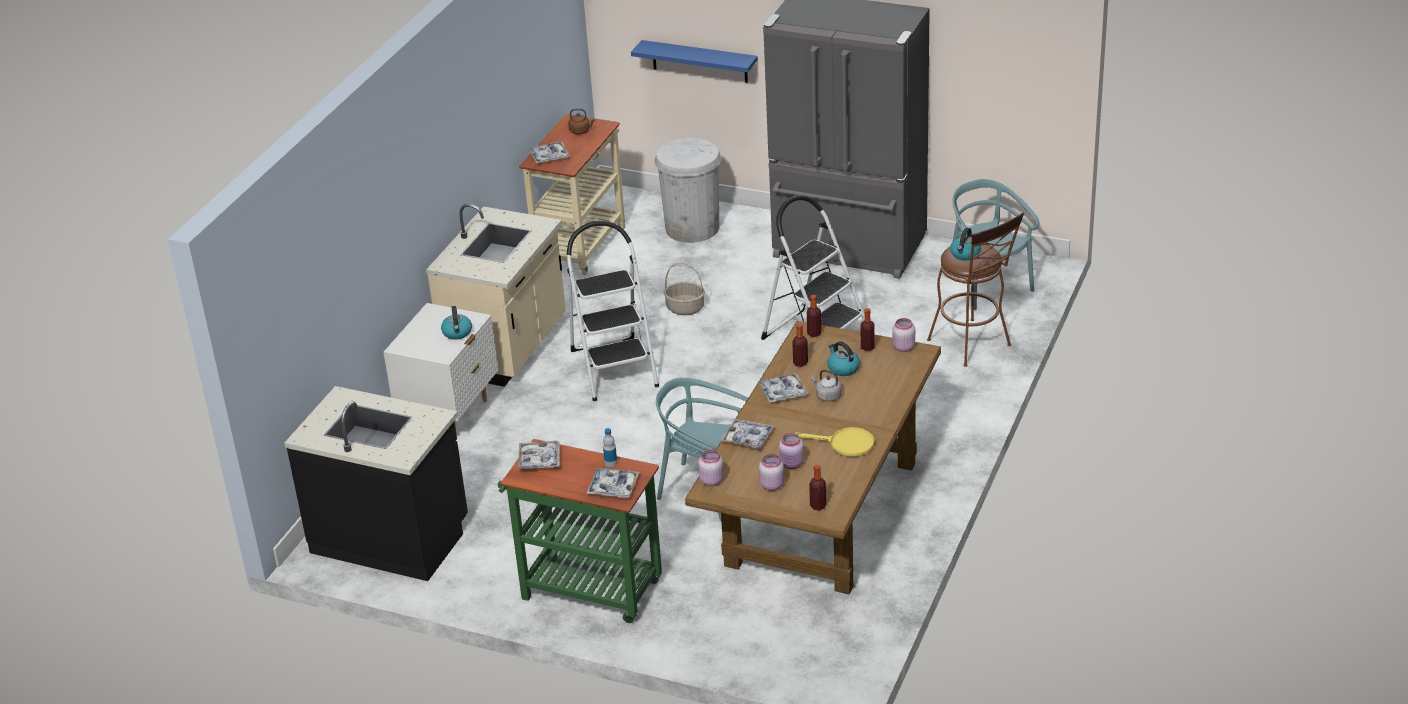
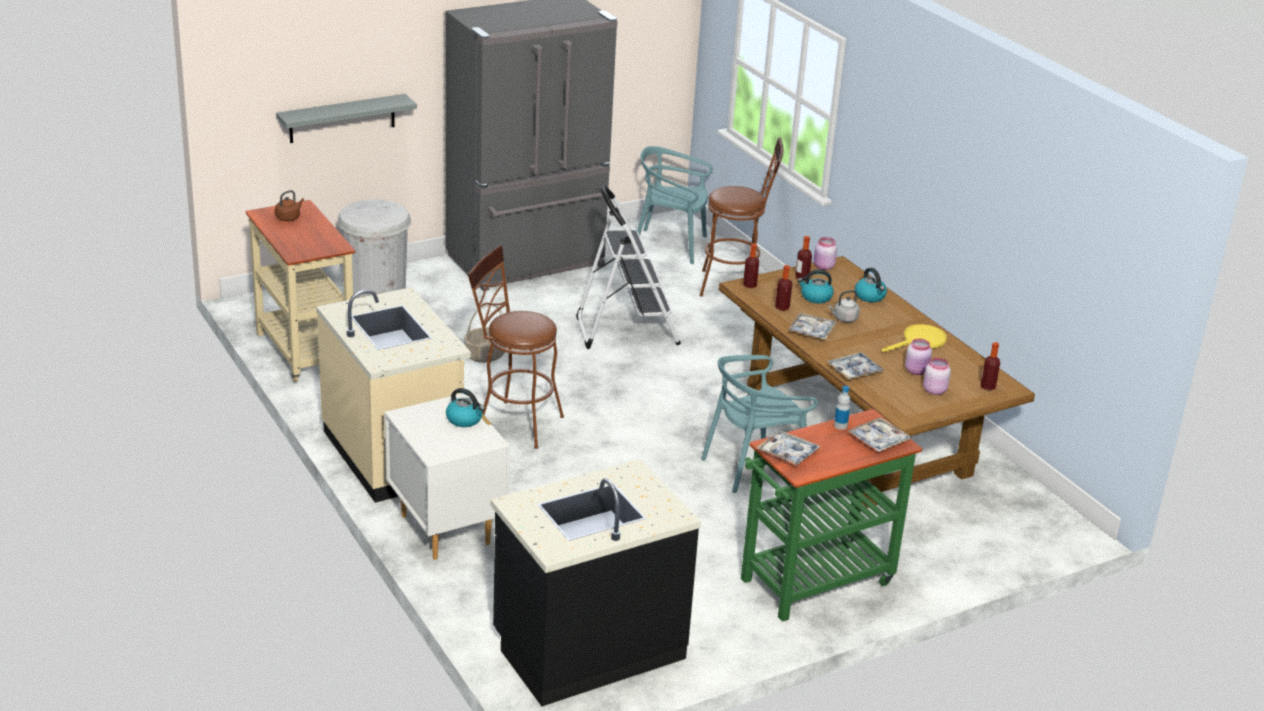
camera: 55 degrees left, 5 degrees down
tray [529,141,570,163] -> none
step ladder [567,221,659,401] -> brown stool [468,245,564,449]
blue shelf [631,40,758,83] -> grey shelf [276,94,417,143]
pink jar [699,450,724,486] -> none
kettle [950,228,981,260] -> kettle moved to [855,268,887,302]

